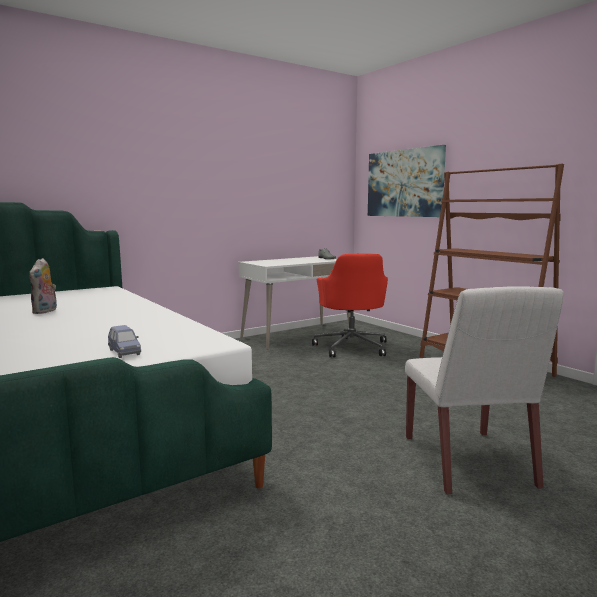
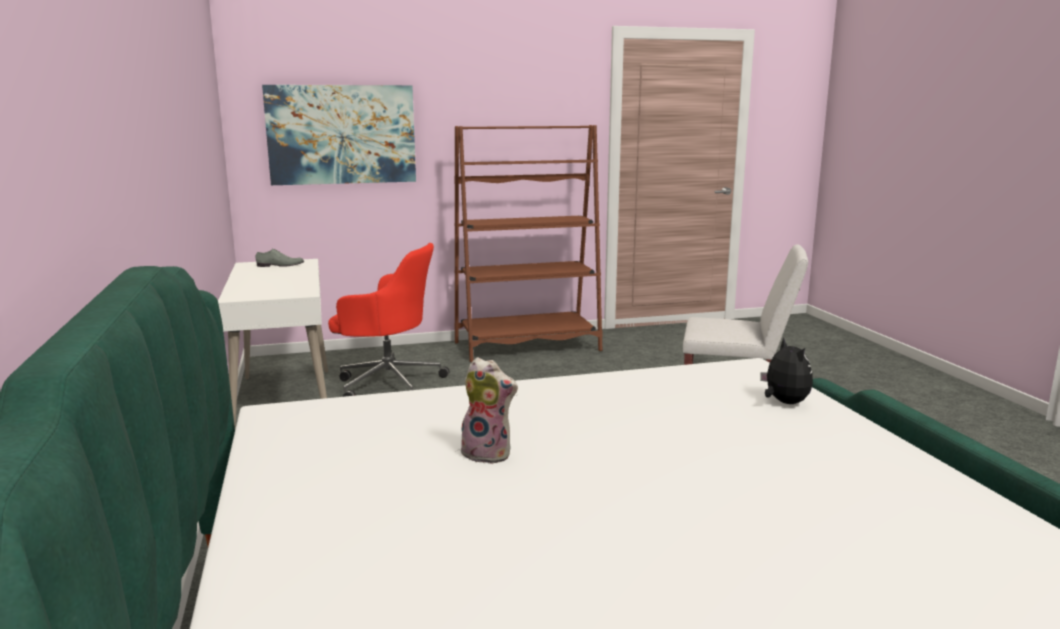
camera: 70 degrees left, 5 degrees up
blue toy car [108,325,141,358] -> plush toy [760,338,813,404]

